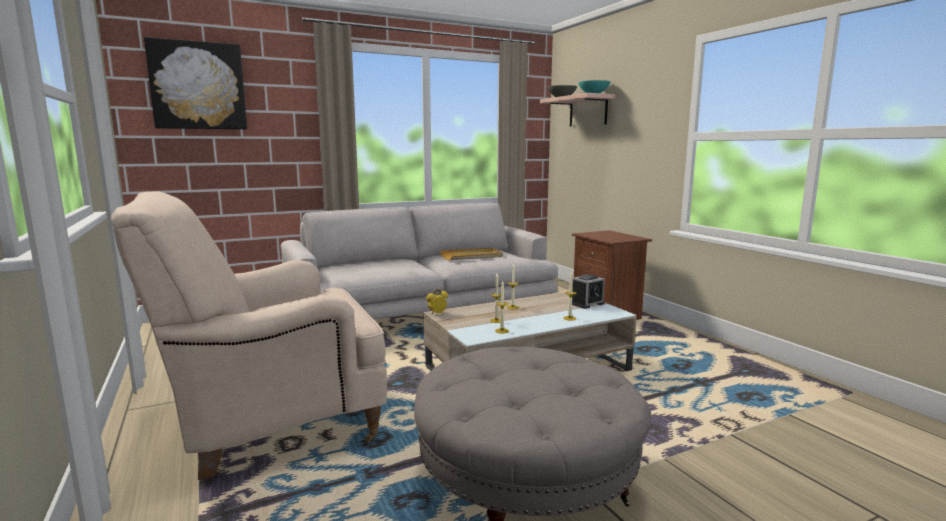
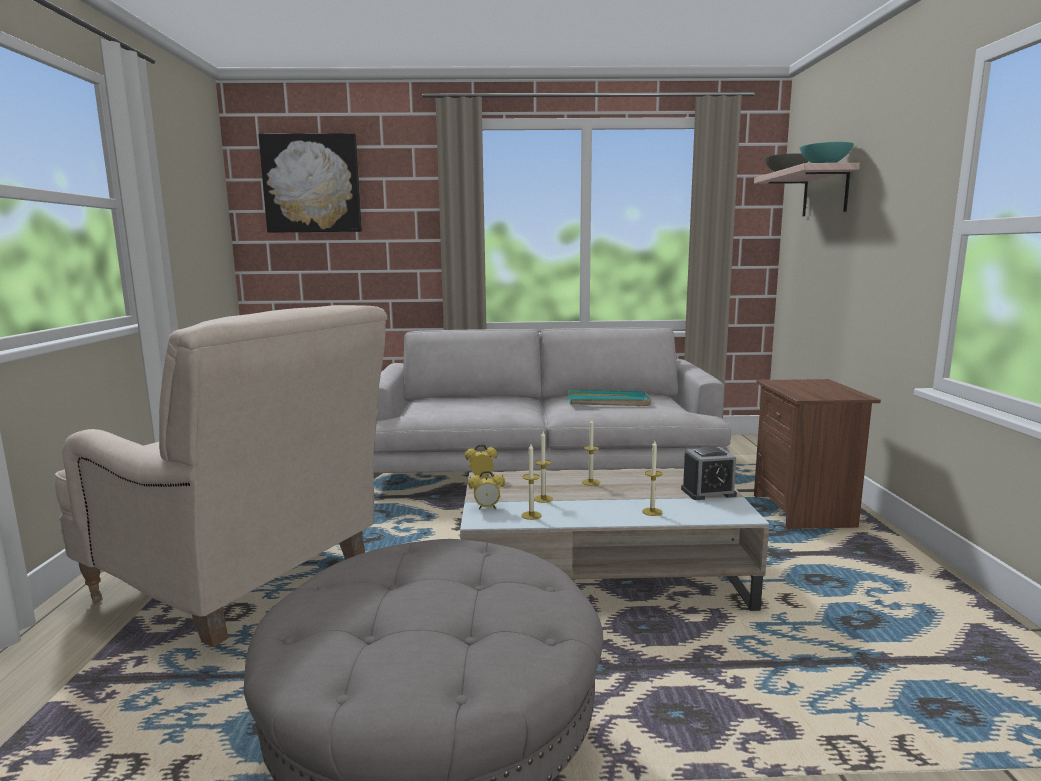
camera: 25 degrees right, 0 degrees up
beige armchair [111,191,387,480] -> beige armchair turned 150 degrees counterclockwise [55,305,387,647]
beige tray [440,248,503,260] -> turquoise tray [568,390,651,406]
none -> alarm clock [468,471,505,510]

